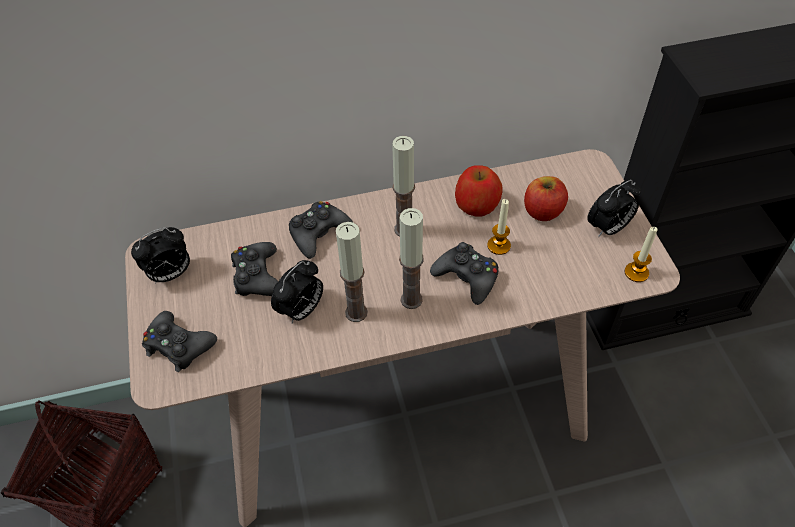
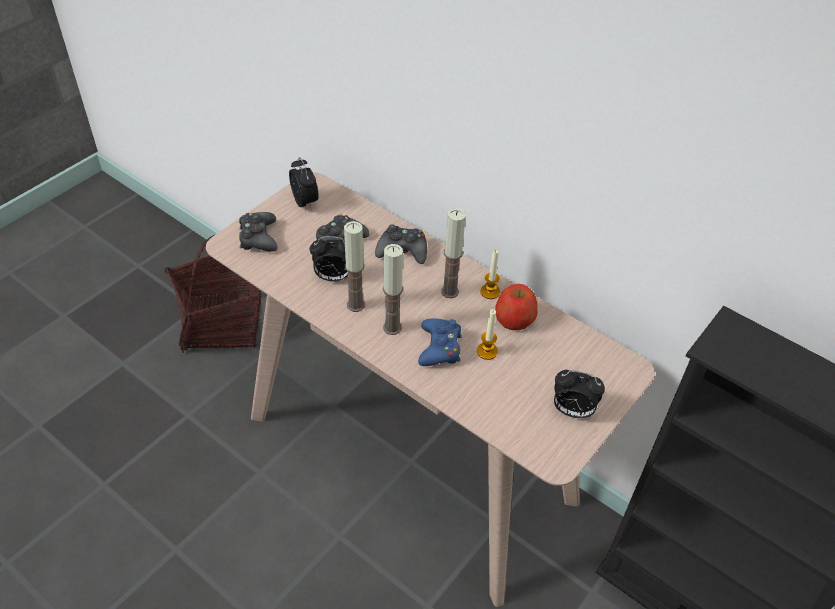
camera: 50 degrees right, 5 degrees down
alarm clock [131,227,190,284] -> alarm clock turned 135 degrees counterclockwise [289,157,319,210]
black game controller [430,242,499,305] -> blue game controller [418,318,462,366]
apple [524,176,568,221] -> none
candle [625,227,658,282] -> candle moved to [480,250,500,299]

